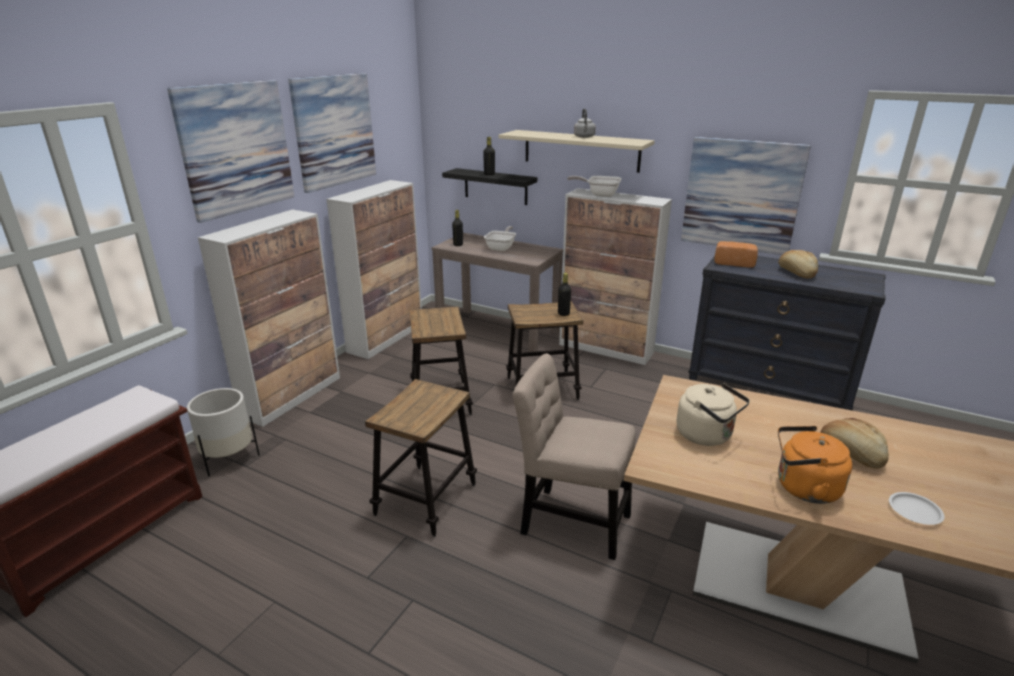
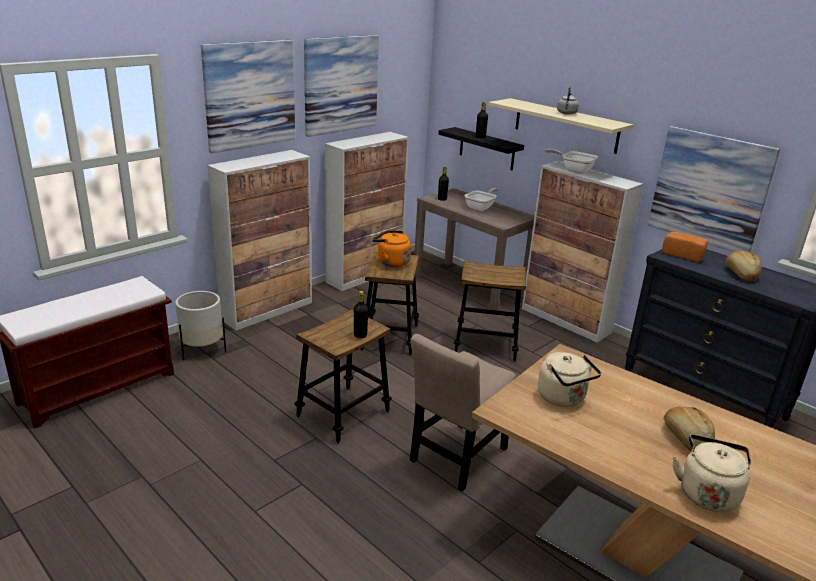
camera: 15 degrees right, 0 degrees up
beige chair [512,353,635,560] -> beige chair turned 90 degrees counterclockwise [410,334,516,491]
black bottle [558,273,571,316] -> black bottle moved to [354,291,368,339]
orange kettle [778,426,852,504] -> orange kettle moved to [372,230,411,267]
white plate [889,492,945,525] -> beige kettle [673,435,751,512]

